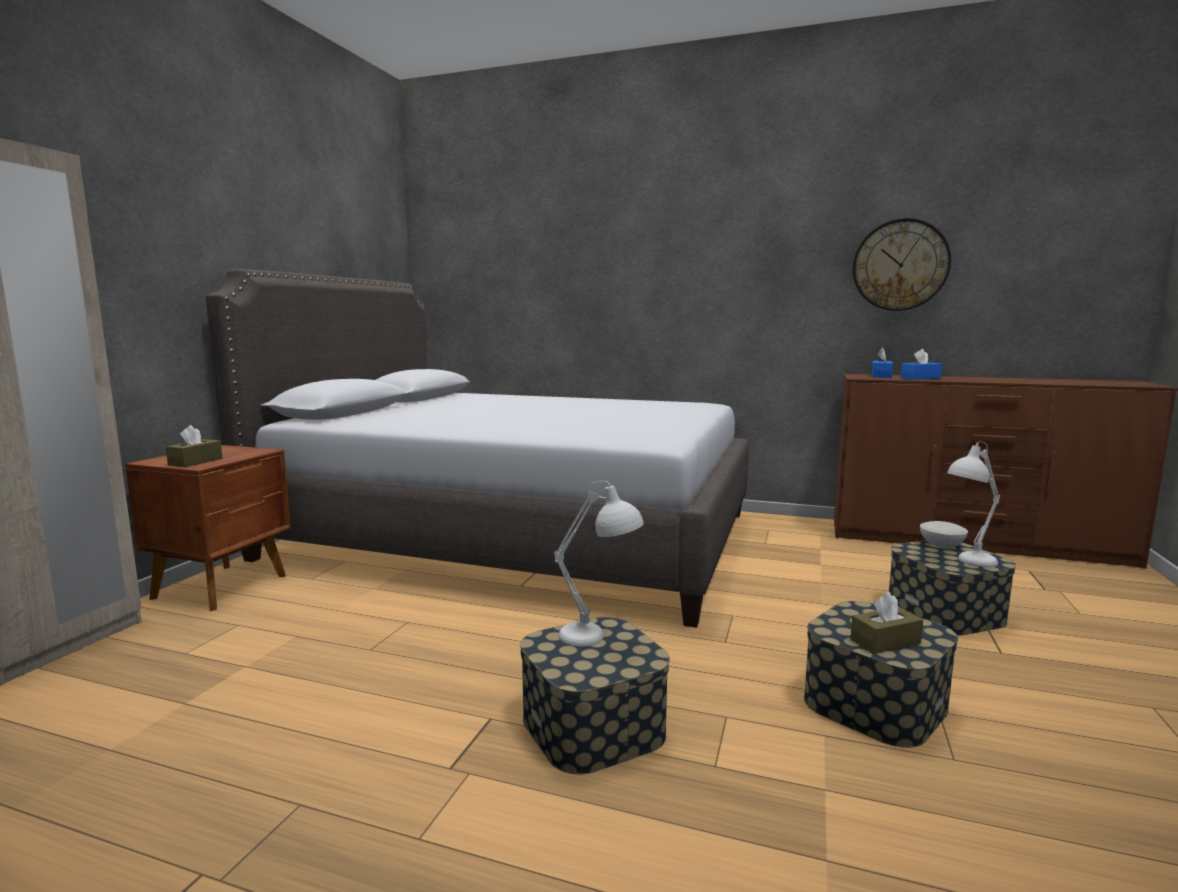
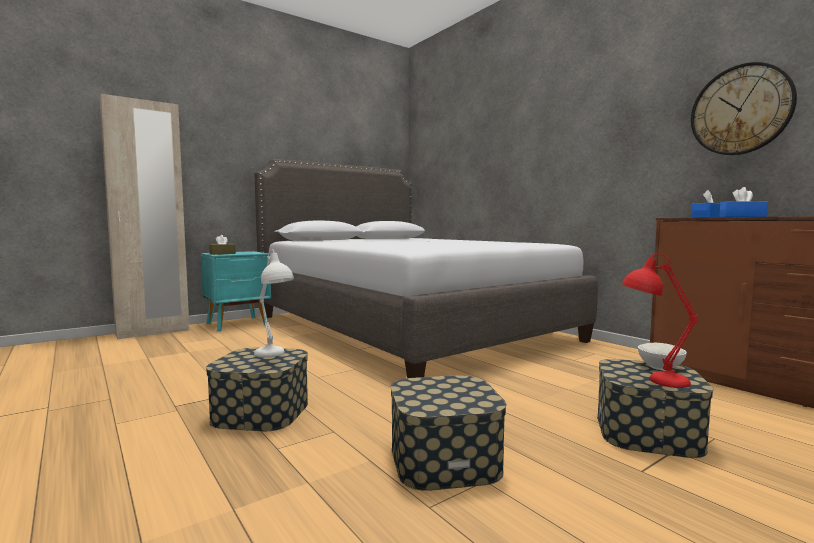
camera: 35 degrees right, 5 degrees down
brown nightstand [125,445,291,611] -> turquoise nightstand [201,251,271,332]
brown tissue box [850,592,923,654] -> none
white table lamp [947,441,1000,567] -> red table lamp [622,254,698,388]

